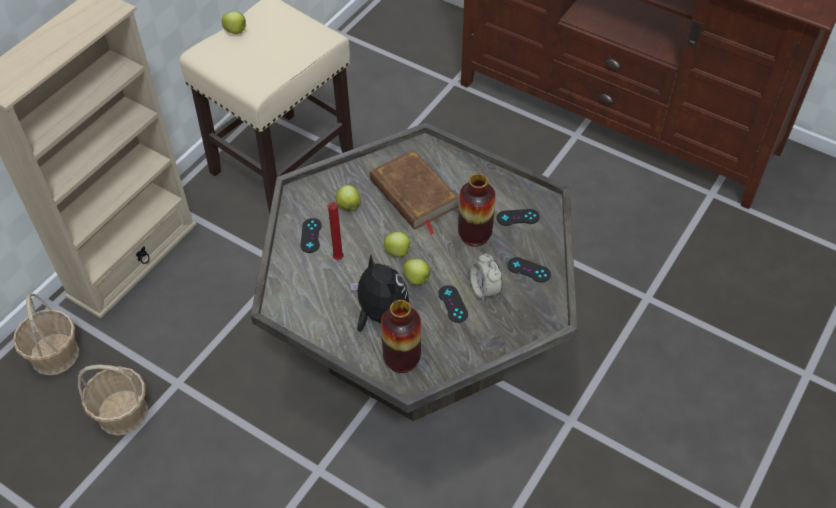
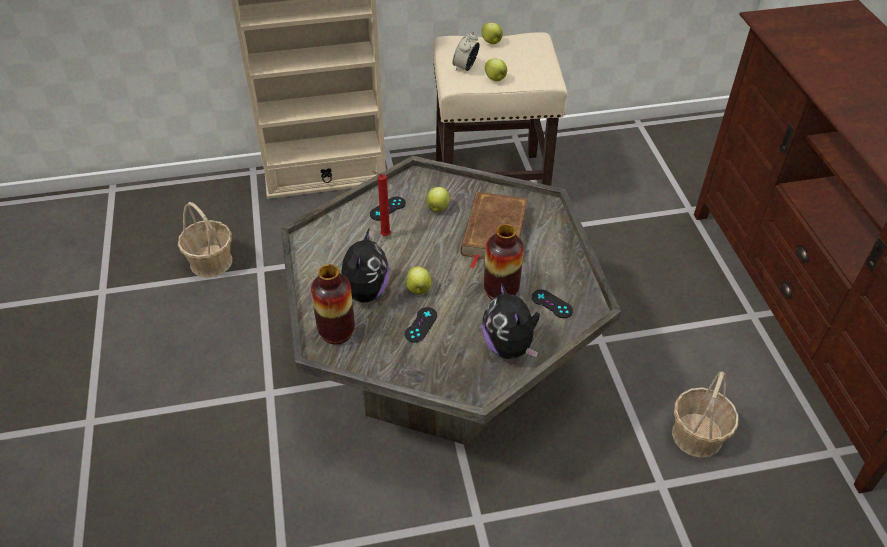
camera: 45 degrees right, 5 degrees down
basket [13,294,79,375] -> basket moved to [672,371,739,458]
apple [384,232,413,257] -> apple moved to [485,59,507,81]
alarm clock [470,253,503,302] -> alarm clock moved to [452,31,480,71]
black game controller [507,257,551,283] -> plush toy [482,282,540,359]

